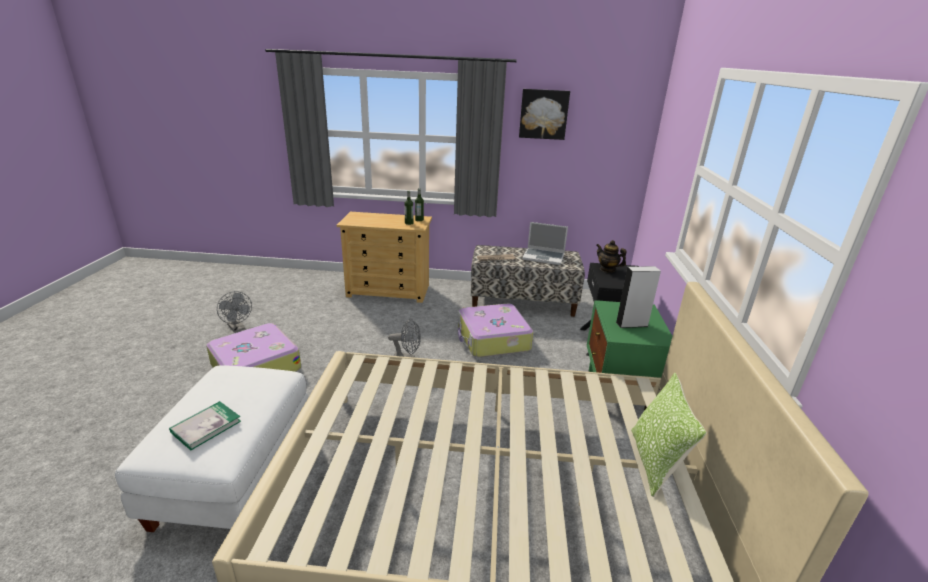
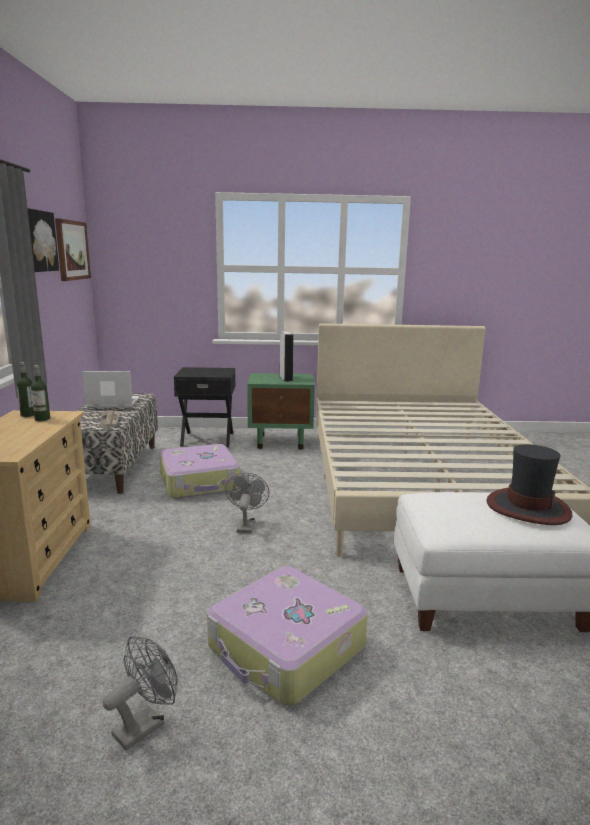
camera: 95 degrees left, 10 degrees down
book [169,401,241,450] -> hat [486,444,572,525]
laptop [522,222,568,265] -> laptop turned 105 degrees counterclockwise [83,371,140,408]
teapot [596,240,627,273] -> none
pillow [631,373,707,497] -> none
none -> picture [55,218,91,281]

